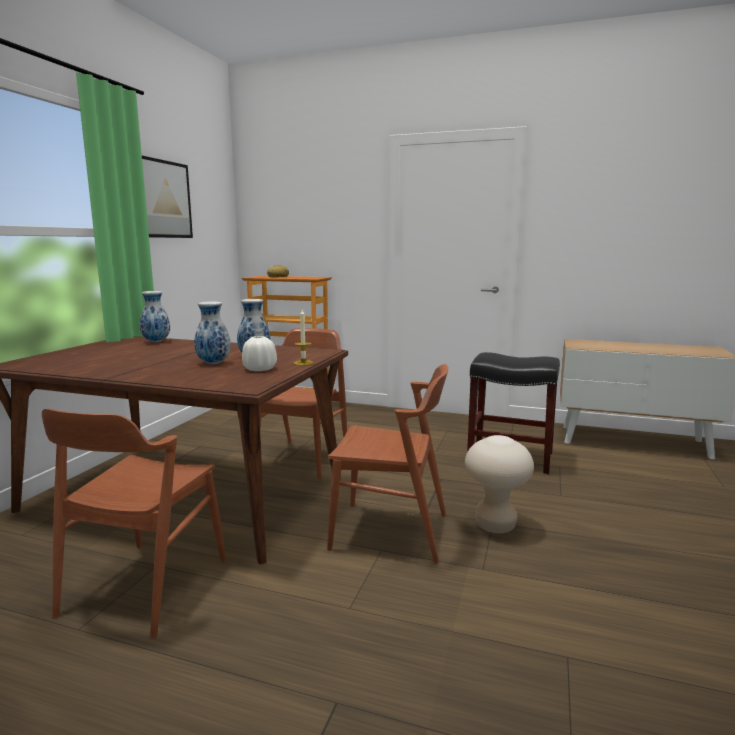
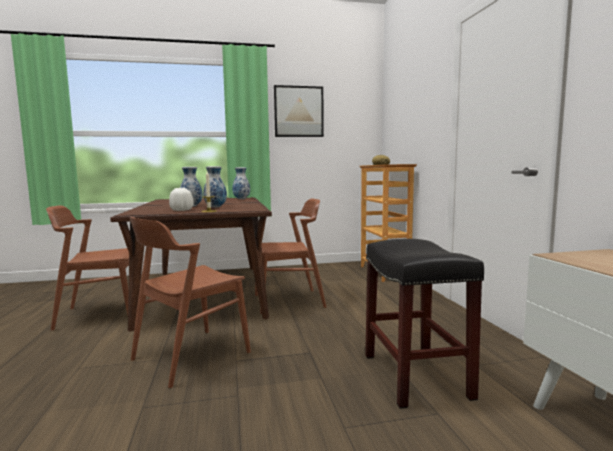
camera: 60 degrees right, 5 degrees down
brown chair [327,364,449,564] -> brown chair turned 60 degrees clockwise [130,217,251,388]
beige stool [465,435,534,533] -> none

